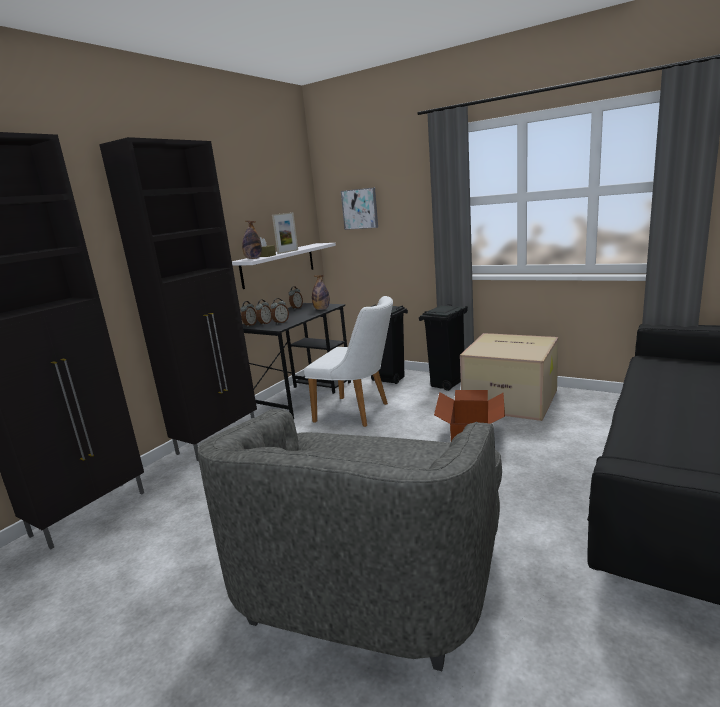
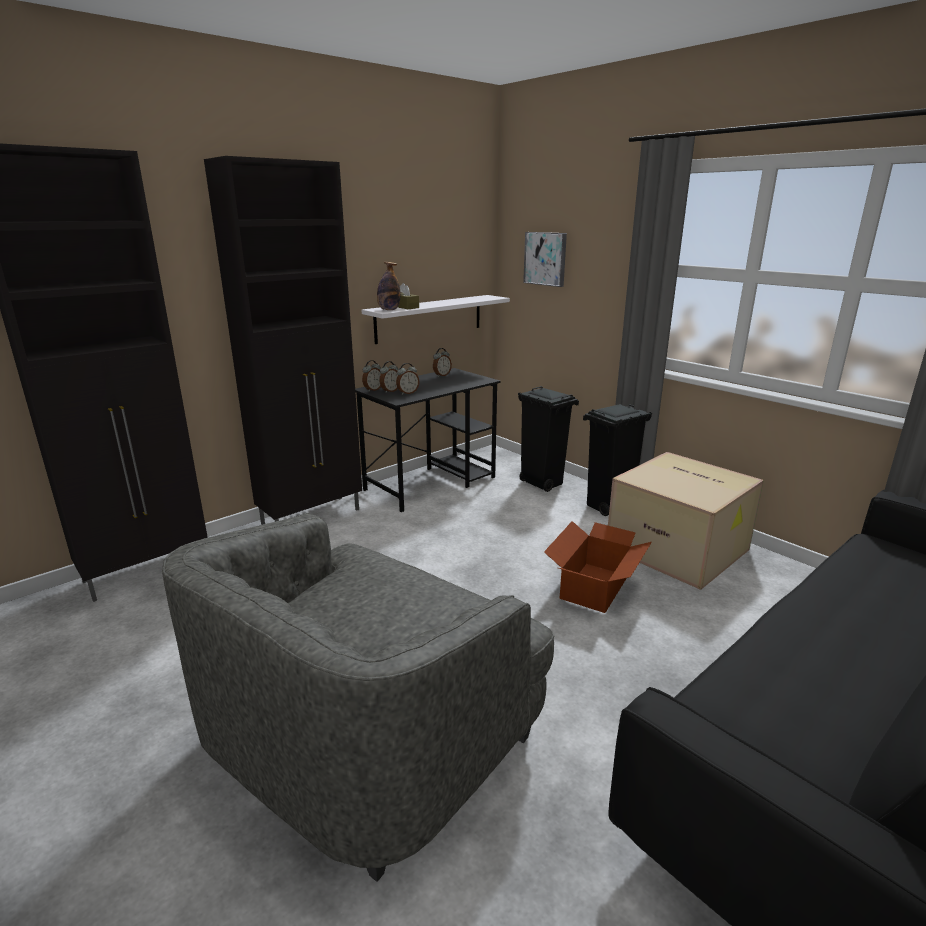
camera: 15 degrees right, 5 degrees up
picture frame [272,212,298,254] -> none
white chair [304,296,393,427] -> none
bottle [312,275,330,310] -> none

